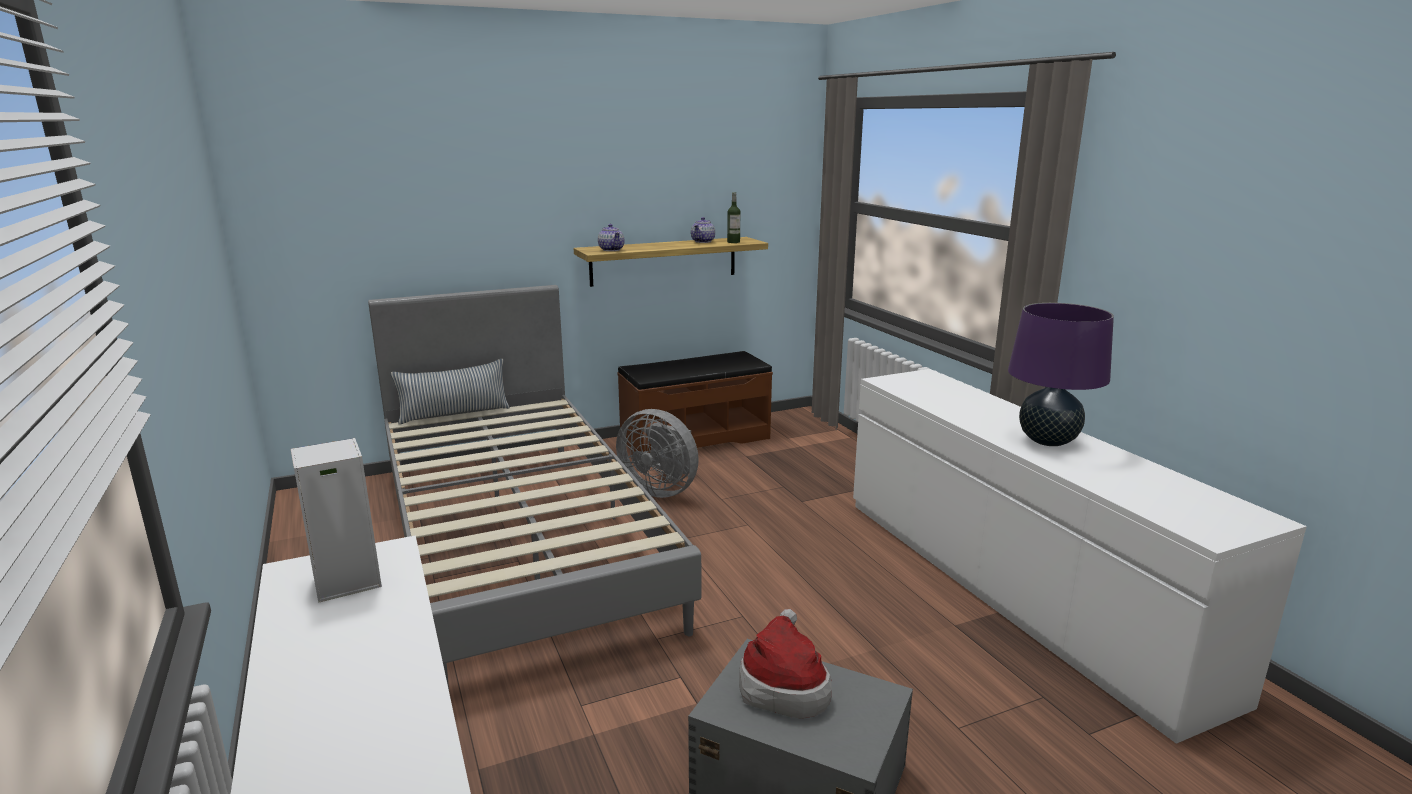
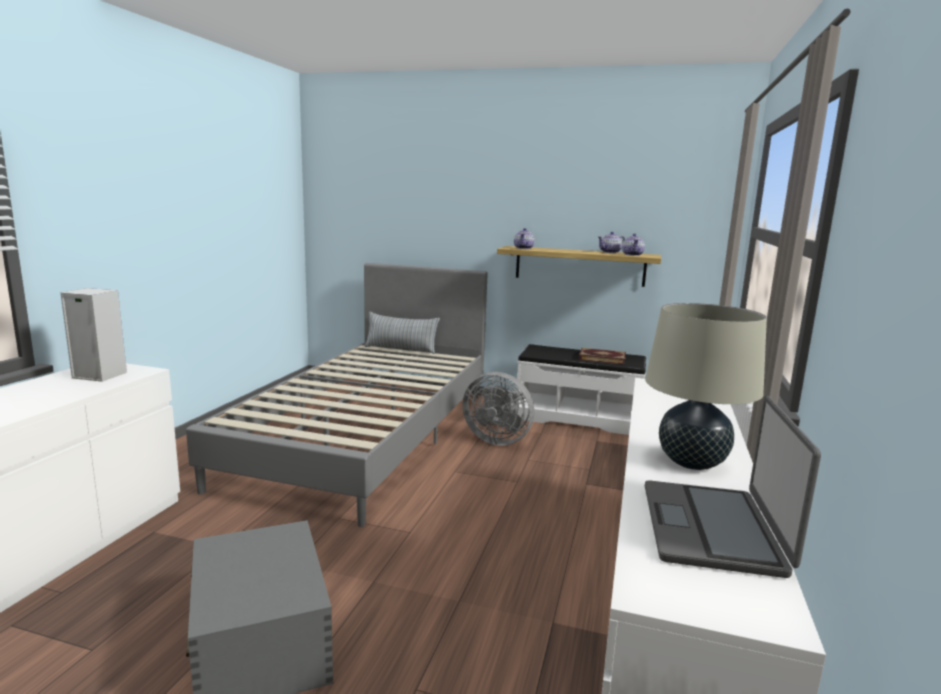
camera: 40 degrees right, 5 degrees down
grey fan [616,409,699,498] -> grey fan turned 45 degrees counterclockwise [463,372,534,446]
brown bench [617,351,773,453] -> white bench [517,344,646,435]
bottle [727,192,740,243] -> teapot [622,233,645,256]
hat [739,609,832,719] -> none
purple table lamp [1008,303,1114,446] -> beige table lamp [645,303,767,470]
none -> book [579,348,626,365]
none -> laptop [645,396,821,578]

